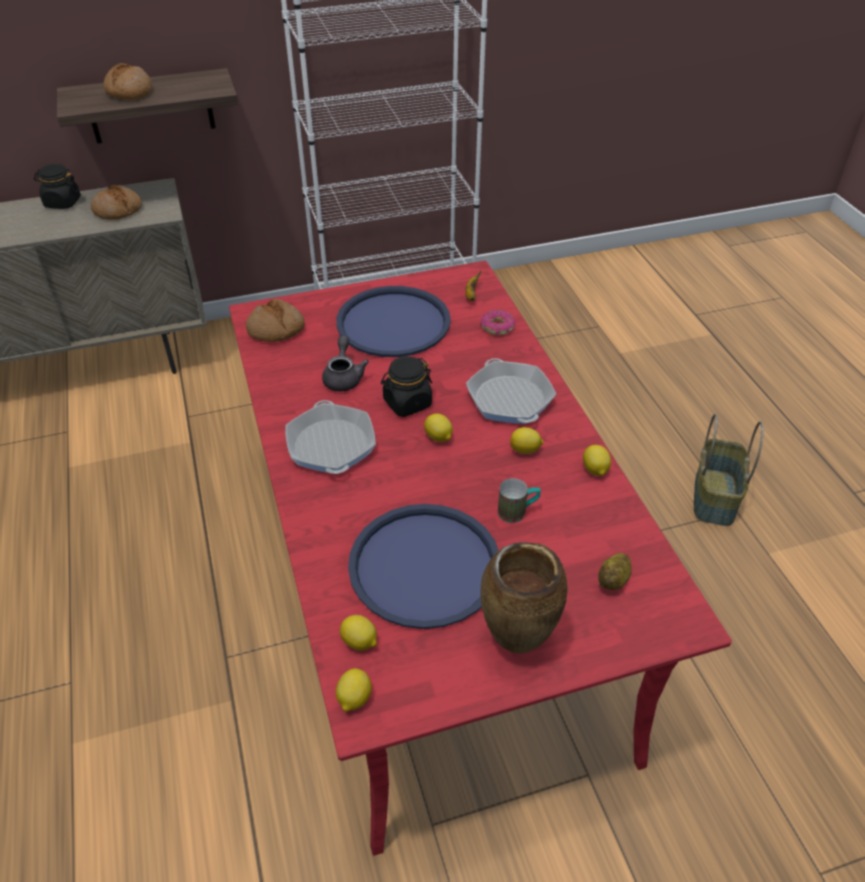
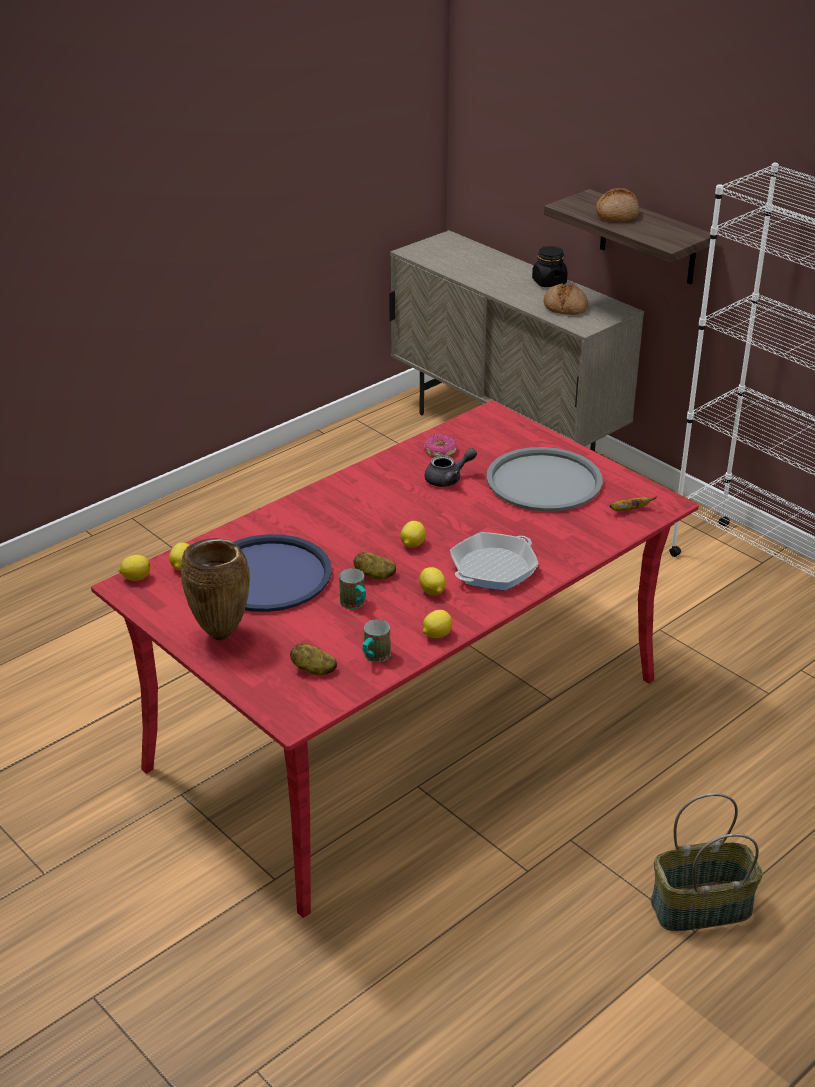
camera: 65 degrees right, 10 degrees down
bread [246,299,305,342] -> none
frying pan [285,400,376,474] -> none
blue tray [336,286,451,357] -> grey tray [487,447,603,511]
black jar [381,356,432,417] -> none
donut [480,310,516,335] -> donut moved to [424,434,457,457]
none -> potato [353,552,396,579]
none -> mug [363,619,391,662]

